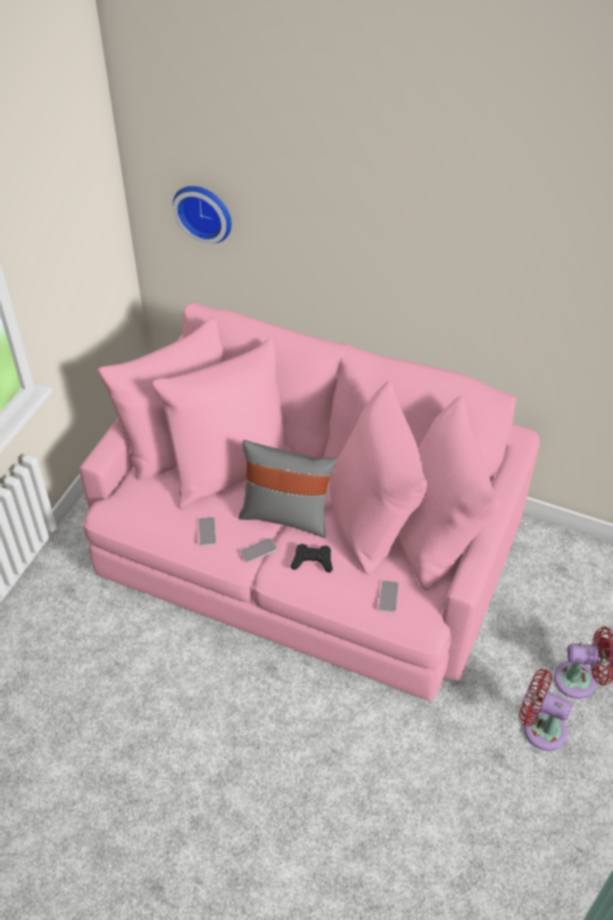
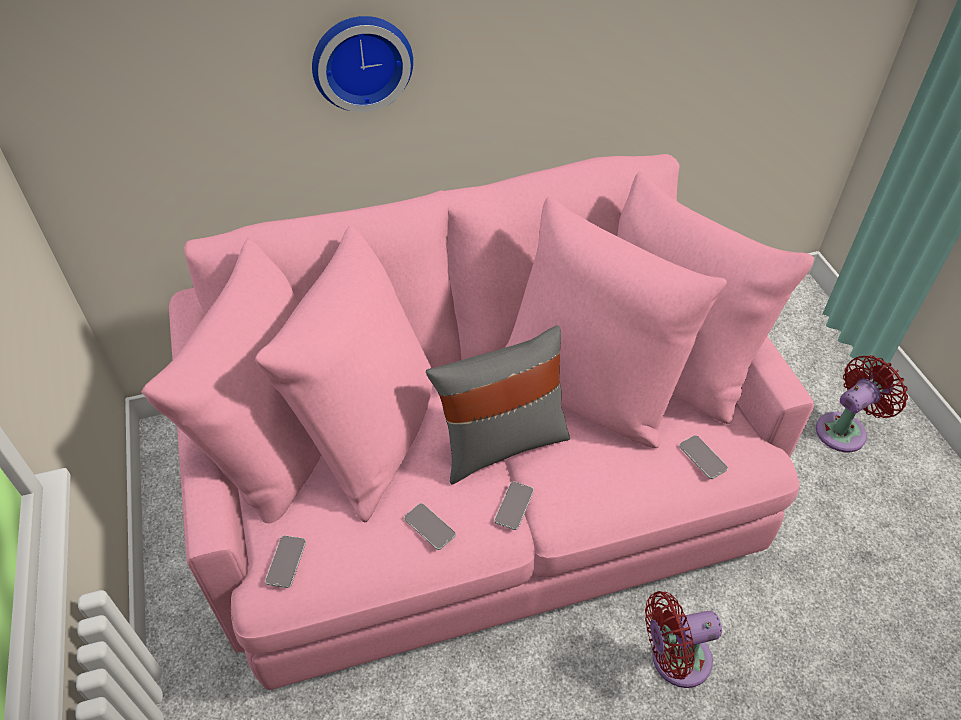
camera: 40 degrees left, 0 degrees up
wall clock [173,186,232,244] -> wall clock moved to [312,16,413,112]
black game controller [291,544,333,573] -> none
red fan [518,669,573,751] -> red fan moved to [645,591,722,688]
none -> phone [265,536,306,588]

